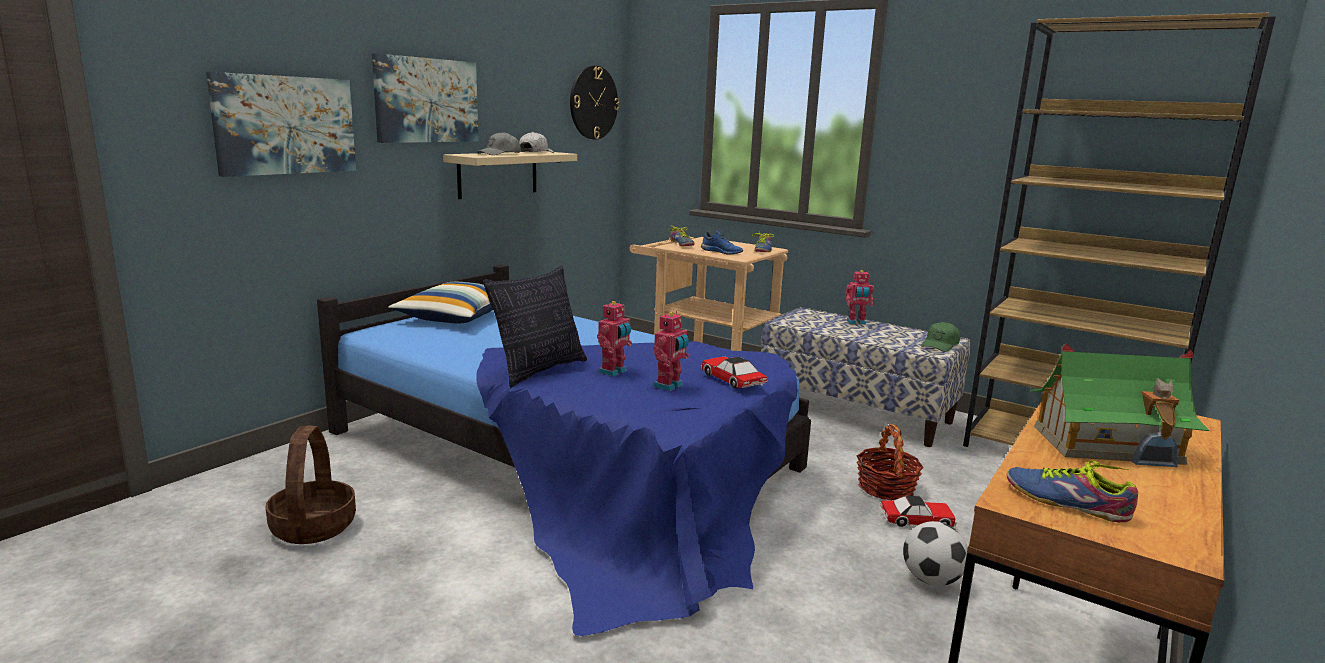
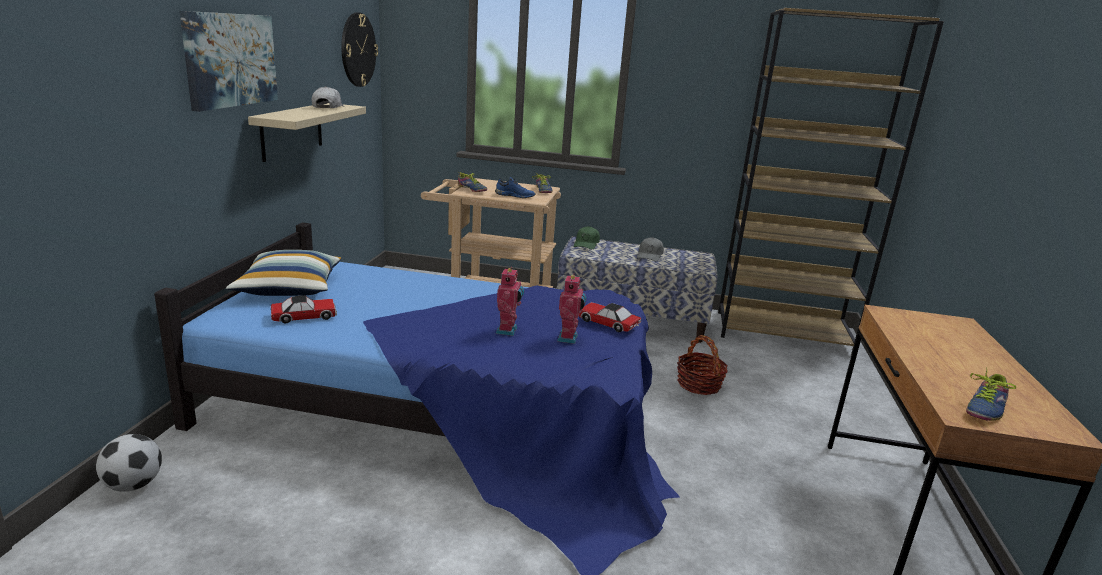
camera: 25 degrees left, 5 degrees up
picture [206,72,356,177] -> none
basket [265,425,356,544] -> none
grey cap [477,132,520,155] -> grey cap moved to [637,237,664,261]
pillow [483,266,587,388] -> none
toy robot [845,270,874,325] -> none
toy car [880,496,957,527] -> toy car moved to [271,295,337,323]
football [903,521,968,586] -> football moved to [96,434,162,492]
green cap [921,322,960,352] -> green cap moved to [574,226,600,249]
shoe [1007,460,1138,523] -> shoe turned 60 degrees counterclockwise [966,367,1016,421]
toy house [1030,343,1209,467] -> none

